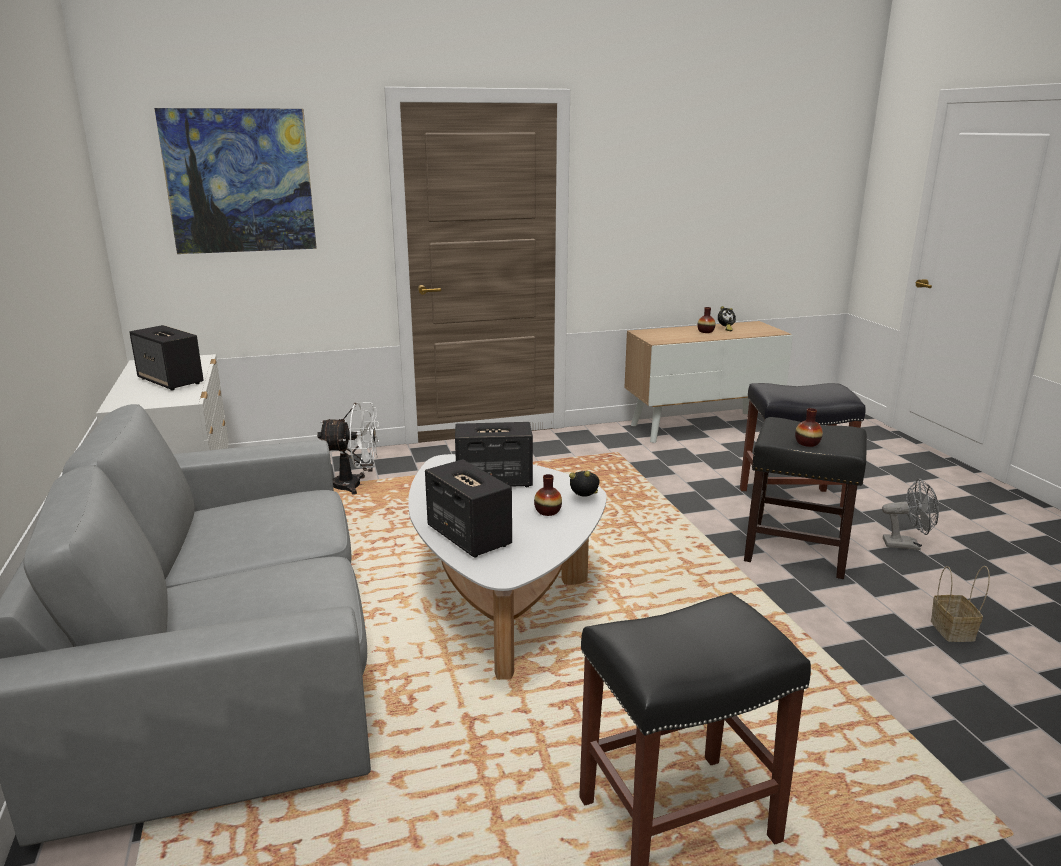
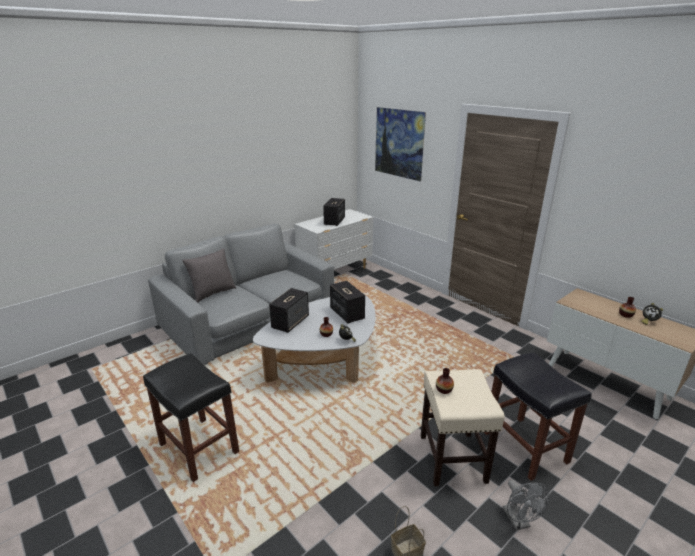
camera: 65 degrees right, 5 degrees up
white fan [317,402,379,495] -> none
black stool [744,417,867,579] -> beige stool [421,369,505,486]
none -> grey pillow [182,249,236,303]

